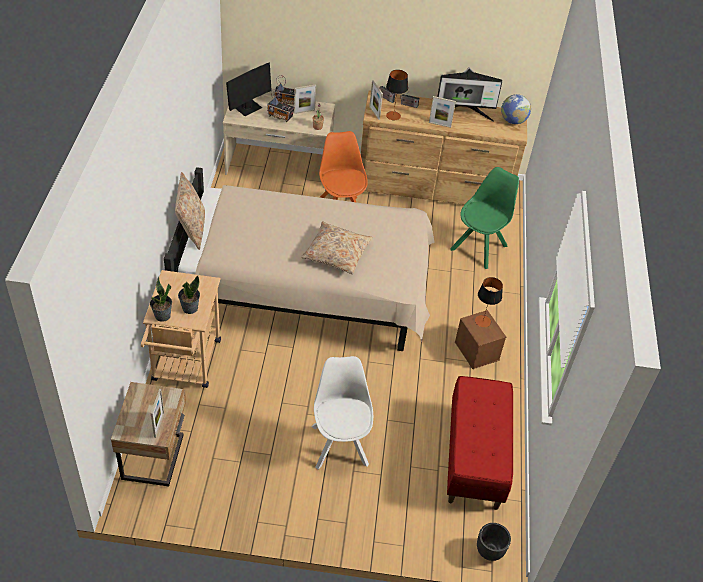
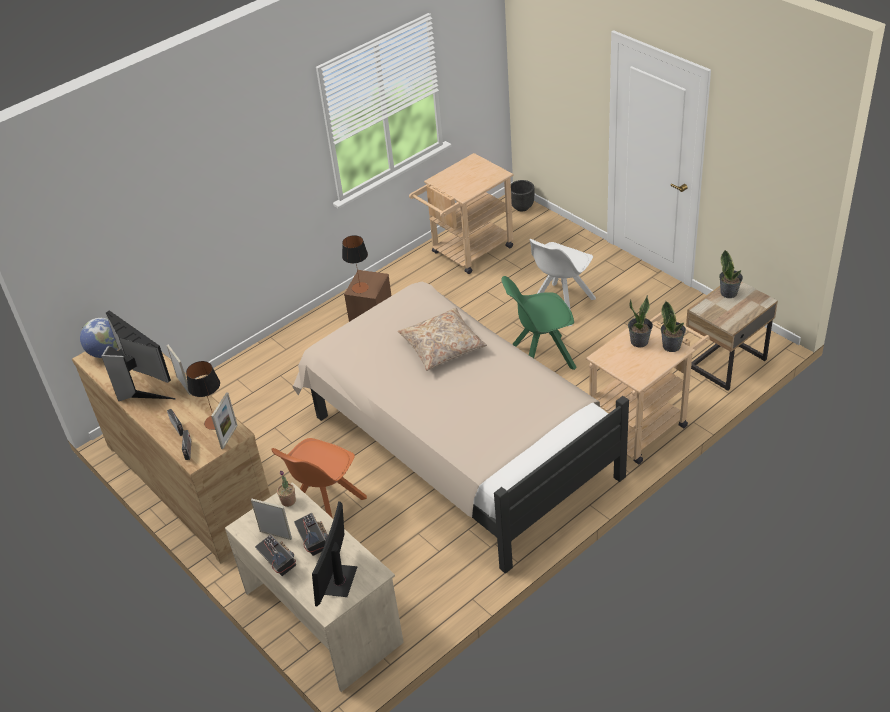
camera: 130 degrees left, 5 degrees down
picture frame [151,389,164,438] -> potted plant [719,250,743,298]
beige pillow [175,172,205,250] -> none
monitor [226,63,272,116] -> monitor turned 75 degrees counterclockwise [312,501,358,606]
red bench [447,376,513,510] -> beige cart [409,153,513,274]
green chair [450,167,519,269] -> green chair moved to [501,276,577,370]

